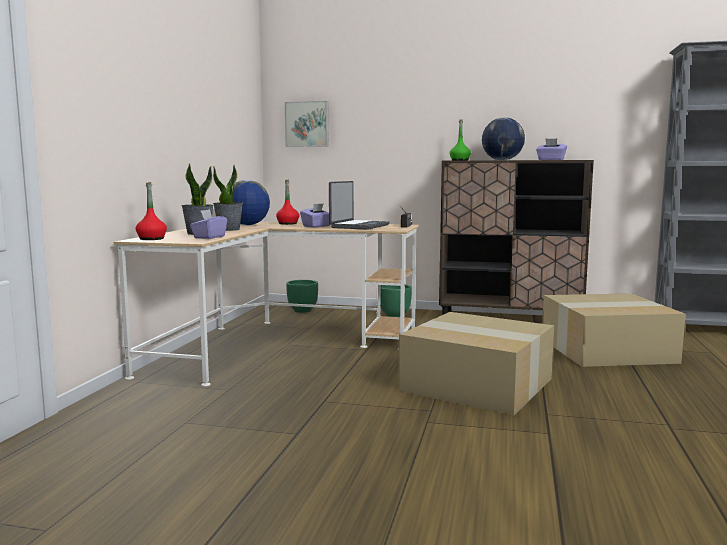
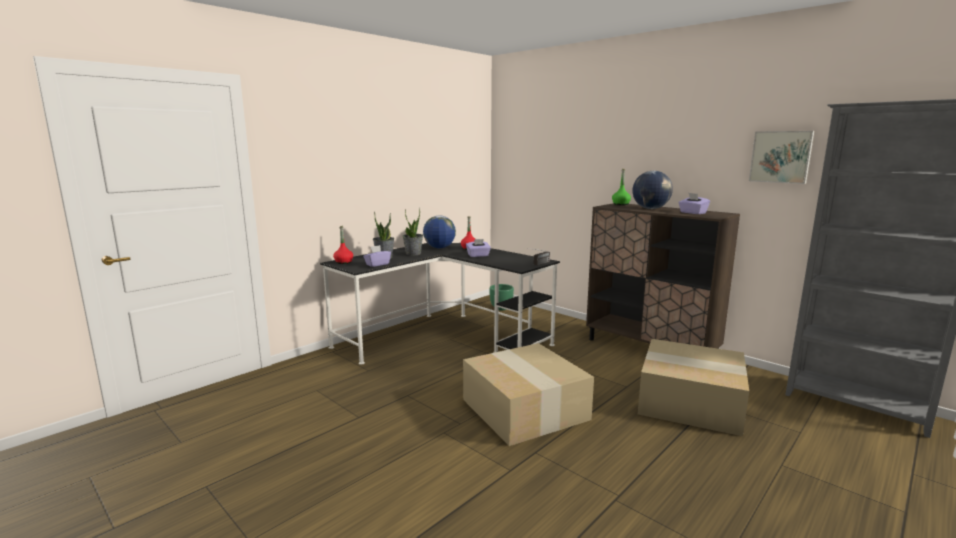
camera: 30 degrees right, 5 degrees up
beige desk [114,222,419,387] -> black desk [320,243,560,365]
picture [285,101,329,147] -> picture moved to [749,131,814,184]
laptop [329,181,390,230] -> none
green planter [381,284,412,317] -> none

